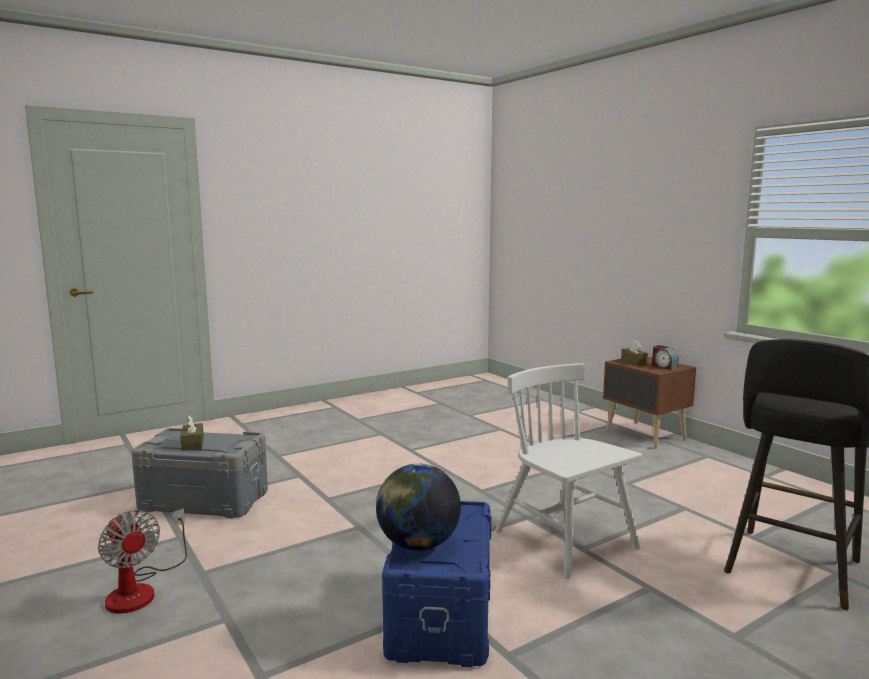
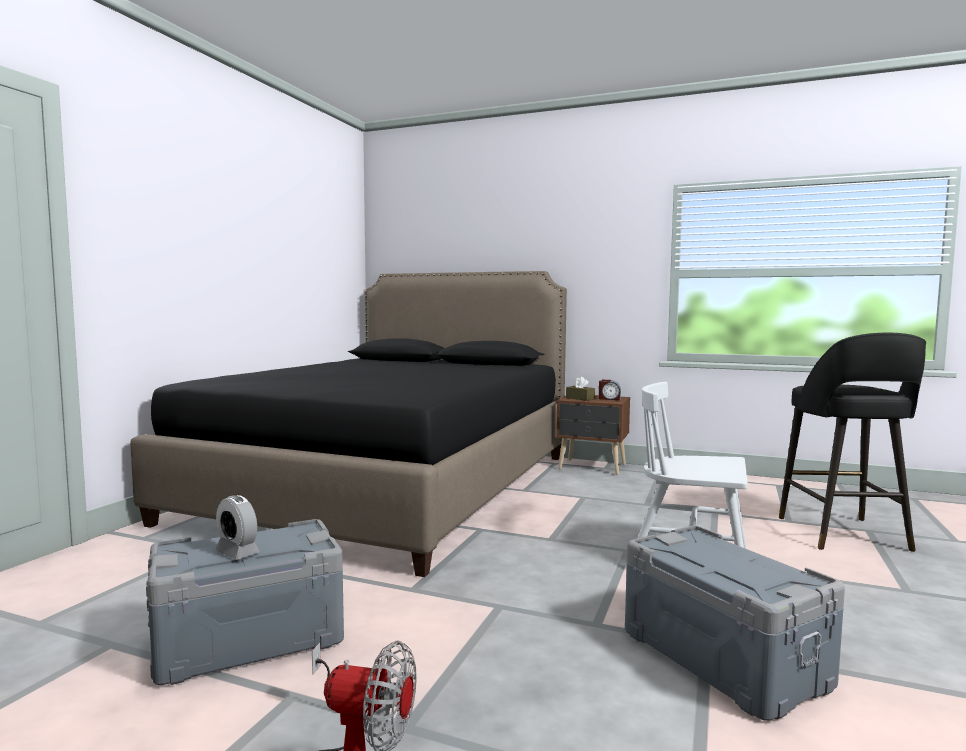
camera: 35 degrees left, 5 degrees down
brown tissue box [180,415,204,451] -> alarm clock [215,495,260,560]
globe [376,464,461,551] -> none
blue storage box [382,501,491,667] -> grey storage box [625,525,845,721]
none -> black bed [130,271,567,577]

